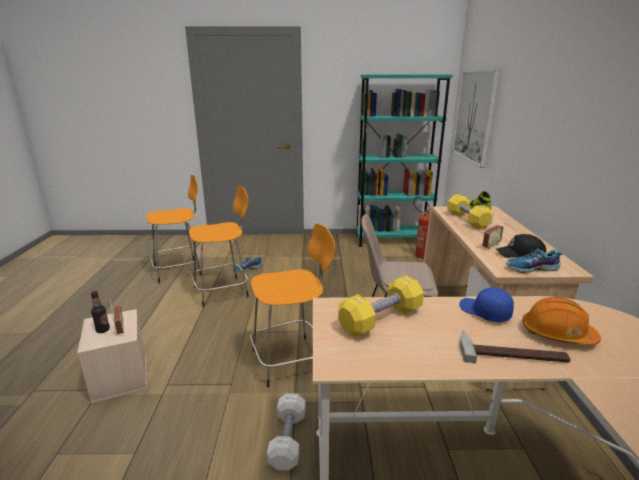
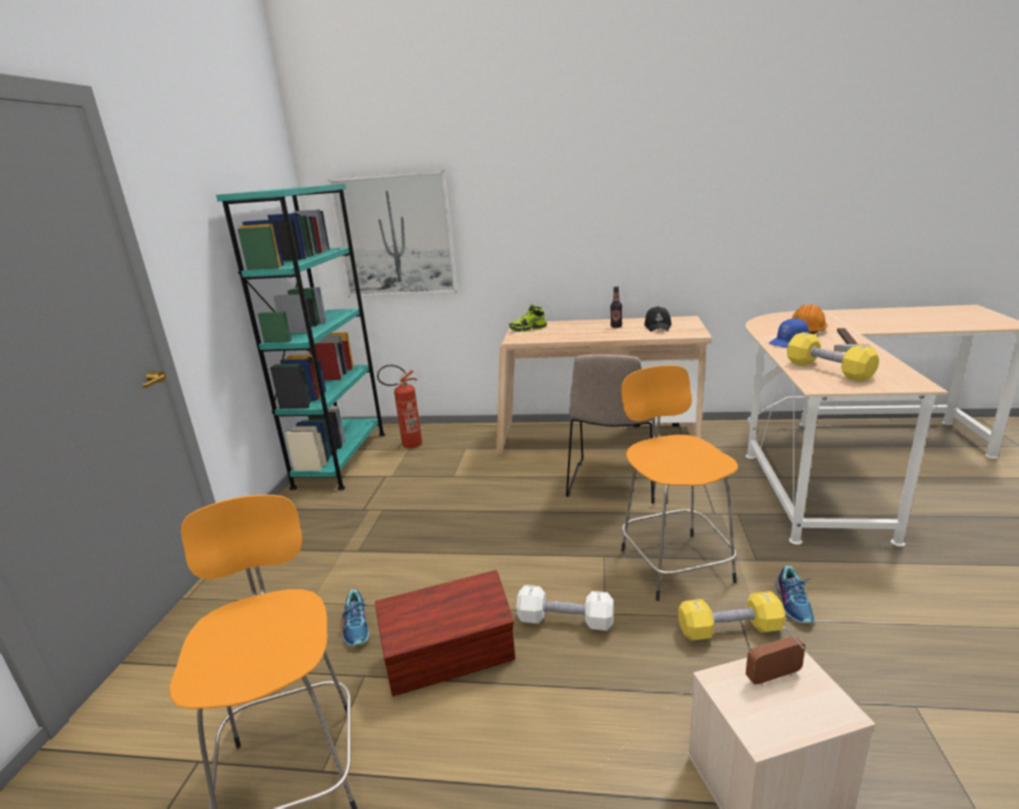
camera: 80 degrees left, 0 degrees up
bottle [91,291,110,333] -> bottle moved to [610,286,622,328]
orange stool [189,186,249,307] -> brown storage box [375,570,515,696]
white dumbbell [267,393,305,471] -> white dumbbell moved to [516,585,614,631]
yellow dumbbell [447,194,493,229] -> yellow dumbbell moved to [678,591,786,640]
radio [483,213,503,249] -> none
shoe [506,249,562,273] -> shoe moved to [775,565,815,624]

